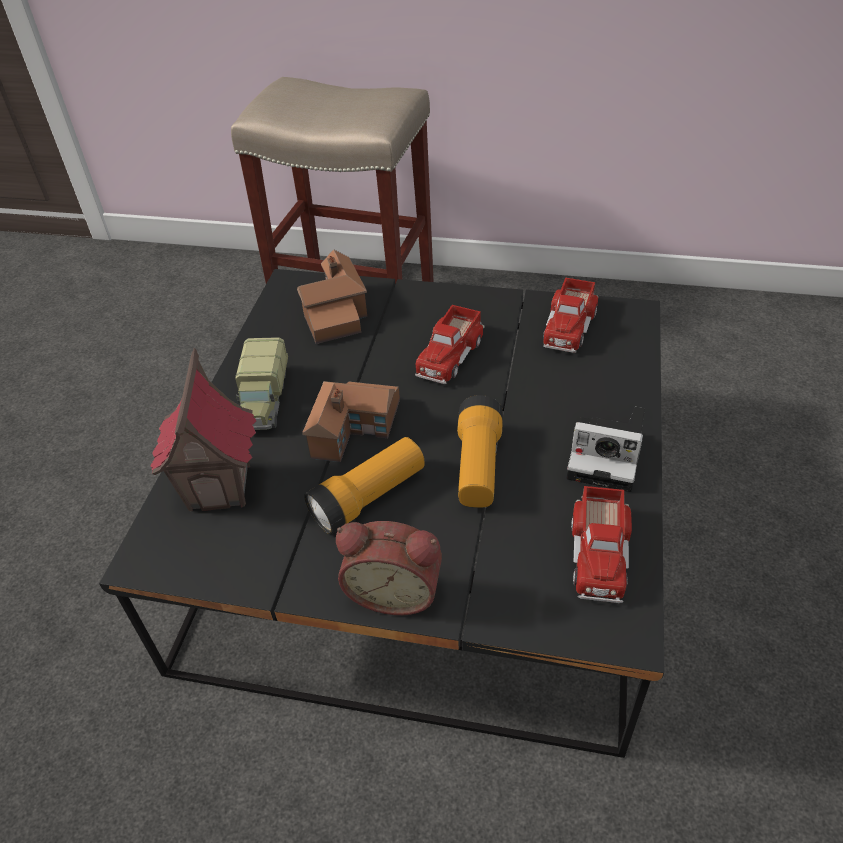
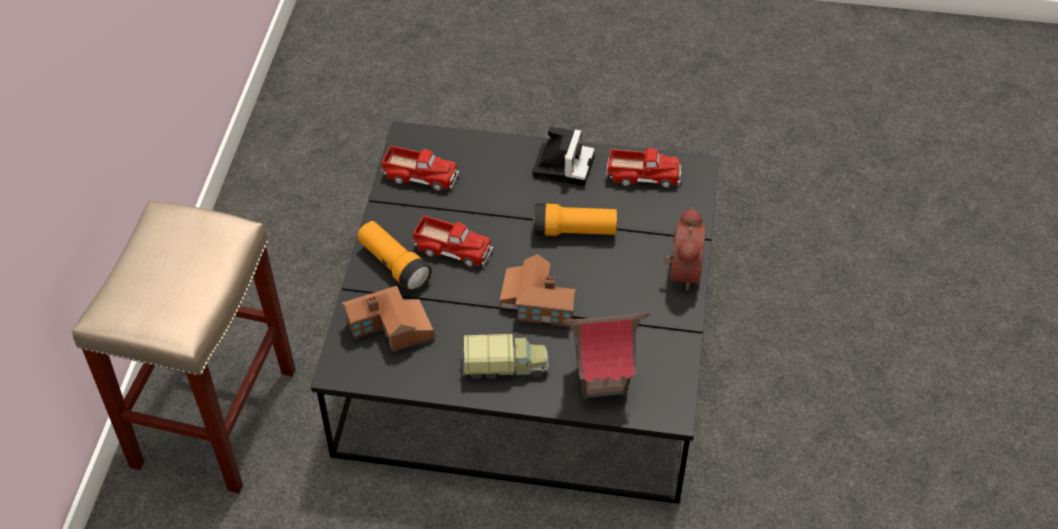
camera: 95 degrees left, 5 degrees up
flashlight [304,437,425,534] -> flashlight moved to [358,221,432,292]

